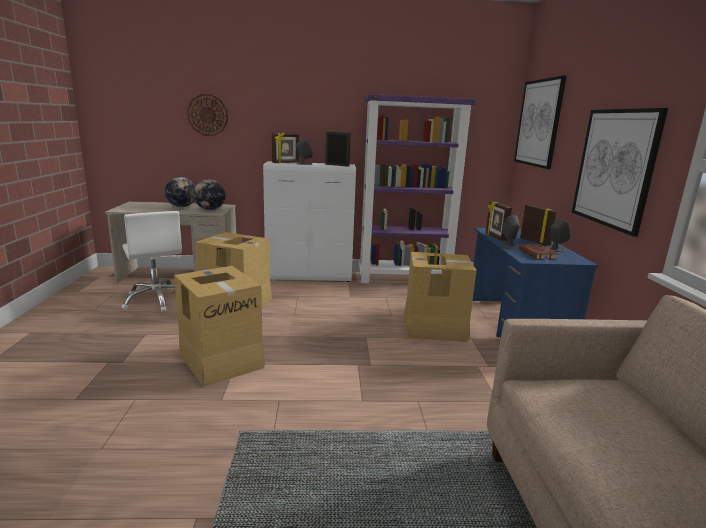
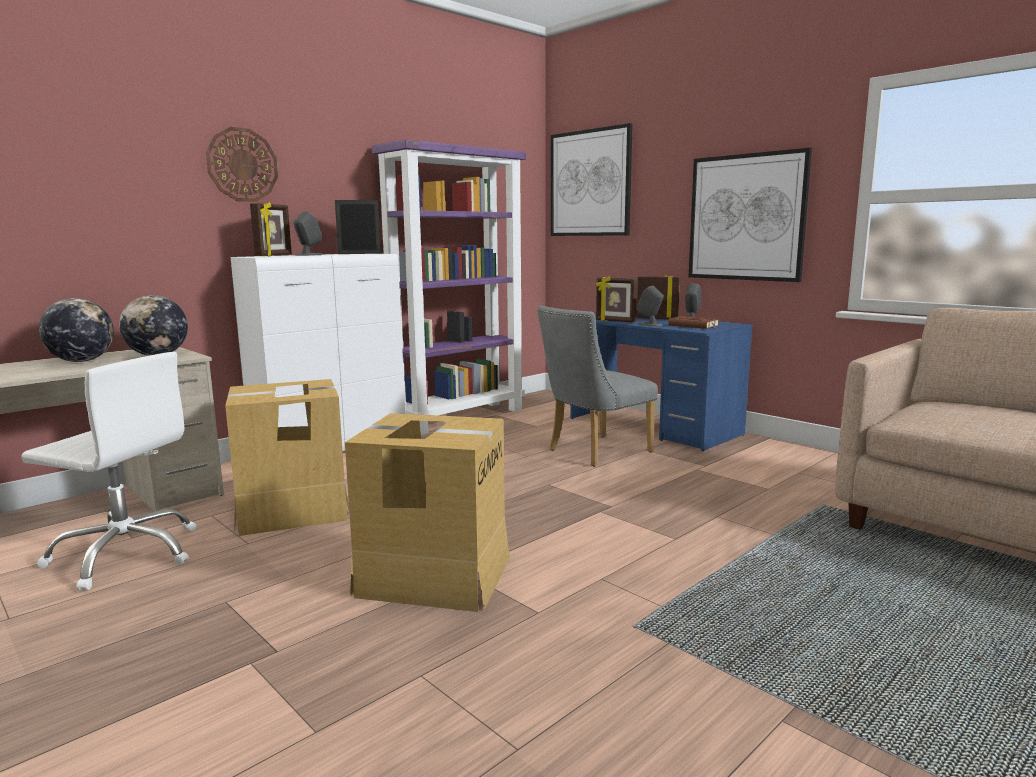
camera: 40 degrees left, 5 degrees down
wall clock [187,94,228,136] -> wall clock moved to [206,127,278,202]
cardboard box [403,252,477,342] -> grey chair [537,306,658,467]

